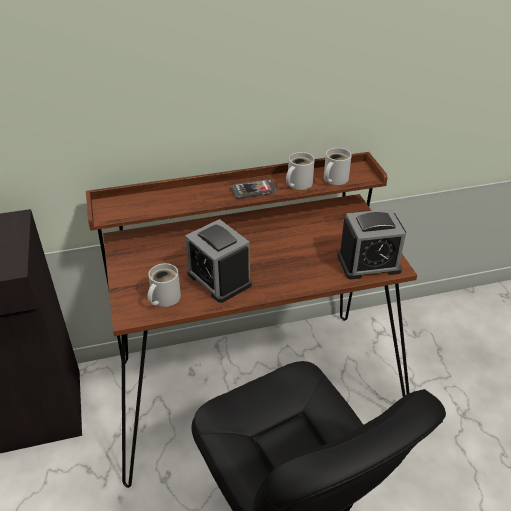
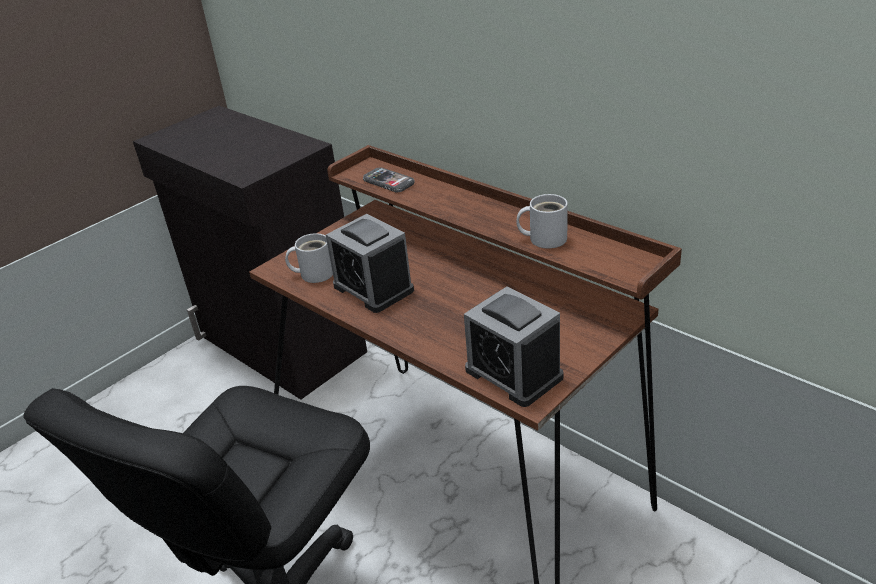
camera: 60 degrees right, 5 degrees down
alarm clock [185,219,252,303] -> alarm clock turned 60 degrees counterclockwise [326,214,414,313]
phone [231,179,277,199] -> phone moved to [363,167,415,192]
white mug [324,148,352,185] -> none

